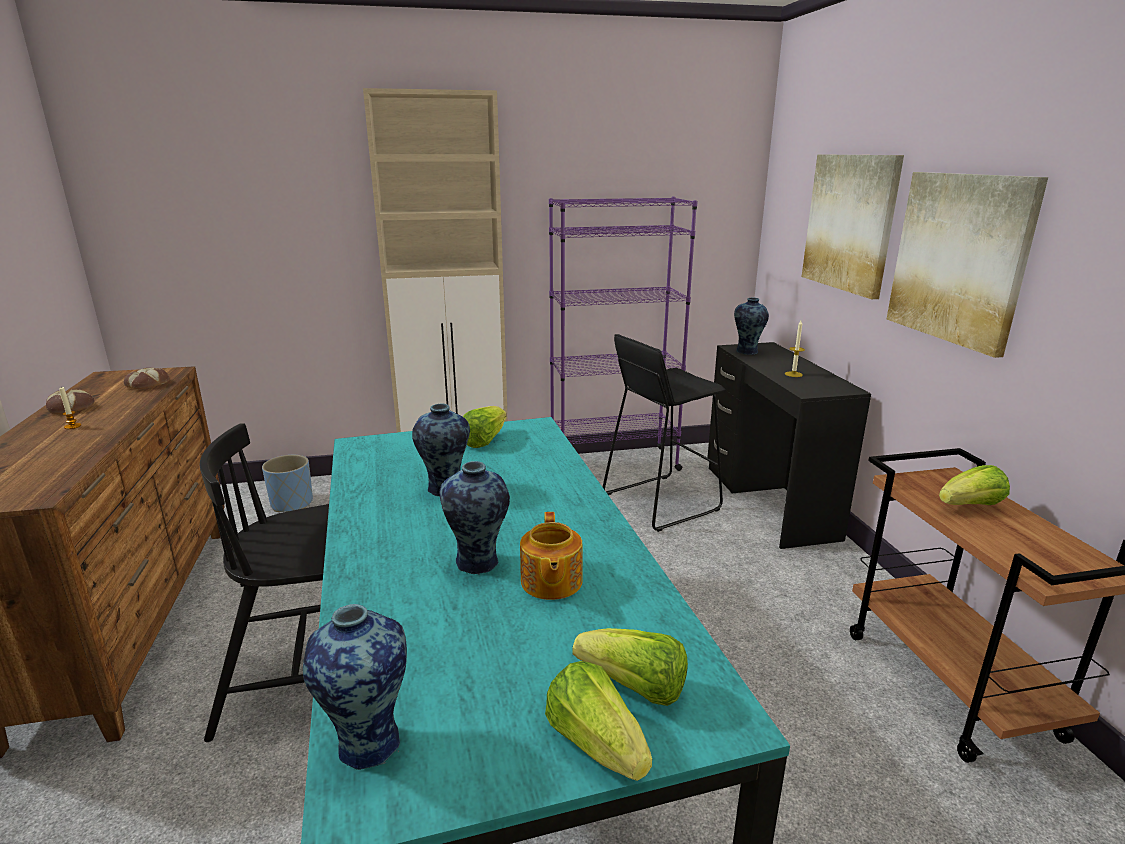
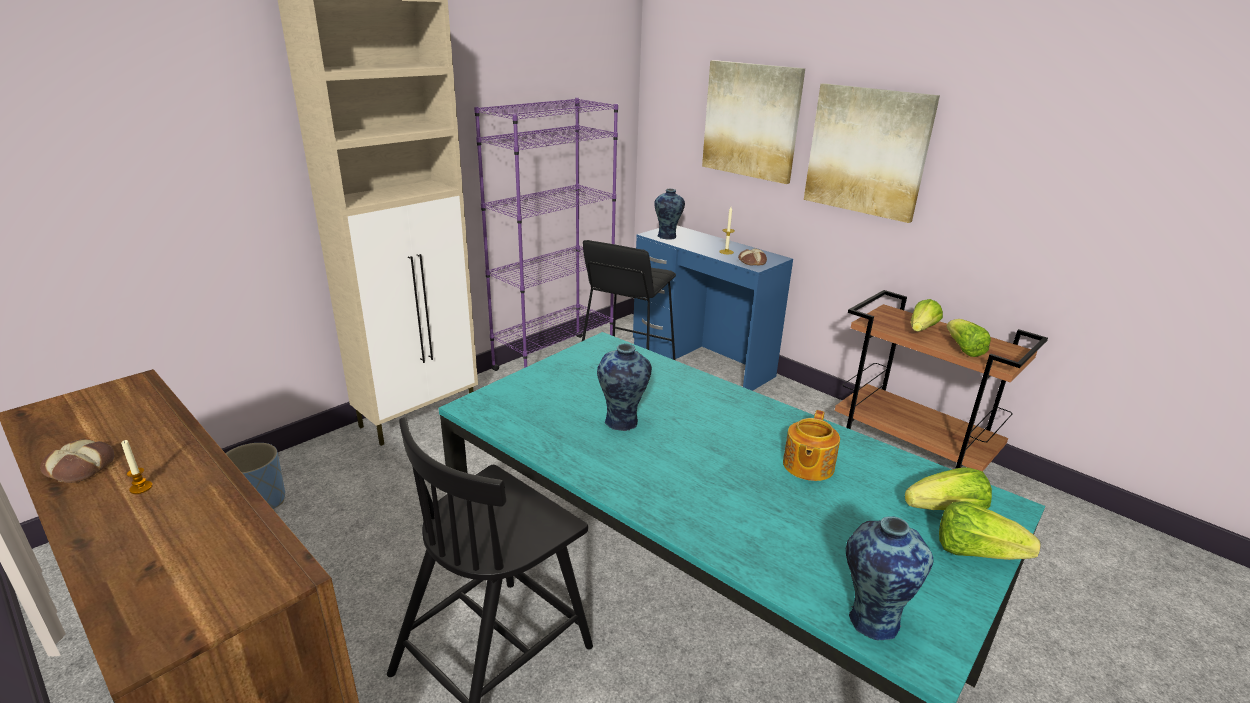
camera: 35 degrees left, 5 degrees up
bread [124,368,169,390] -> bread moved to [738,248,767,266]
vase [440,461,510,575] -> none
lettuce [463,406,506,448] -> lettuce moved to [946,319,991,357]
teapot [520,512,583,600] -> teapot turned 60 degrees clockwise [783,410,840,481]
black desk [707,342,871,549] -> blue desk [633,225,793,391]

